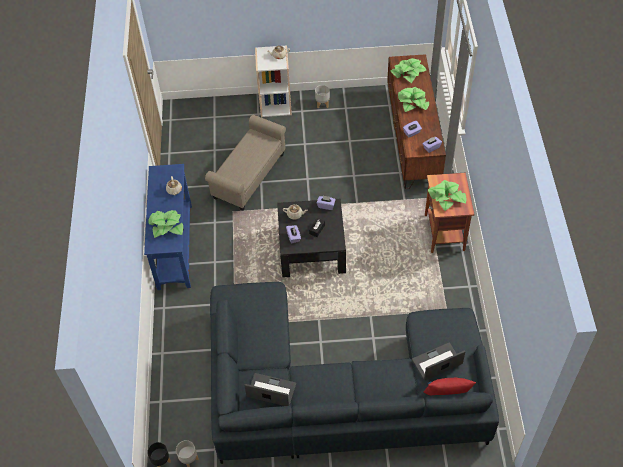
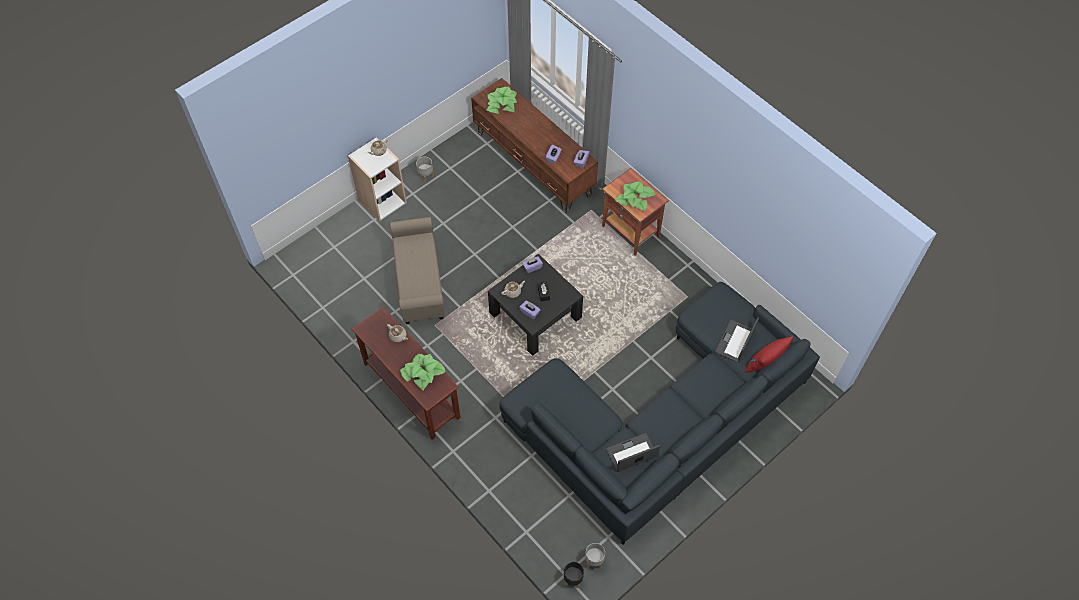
camera: 40 degrees left, 5 degrees up
blue console table [144,164,192,290] -> brown console table [352,307,461,440]
potted plant [398,87,429,112] -> none

